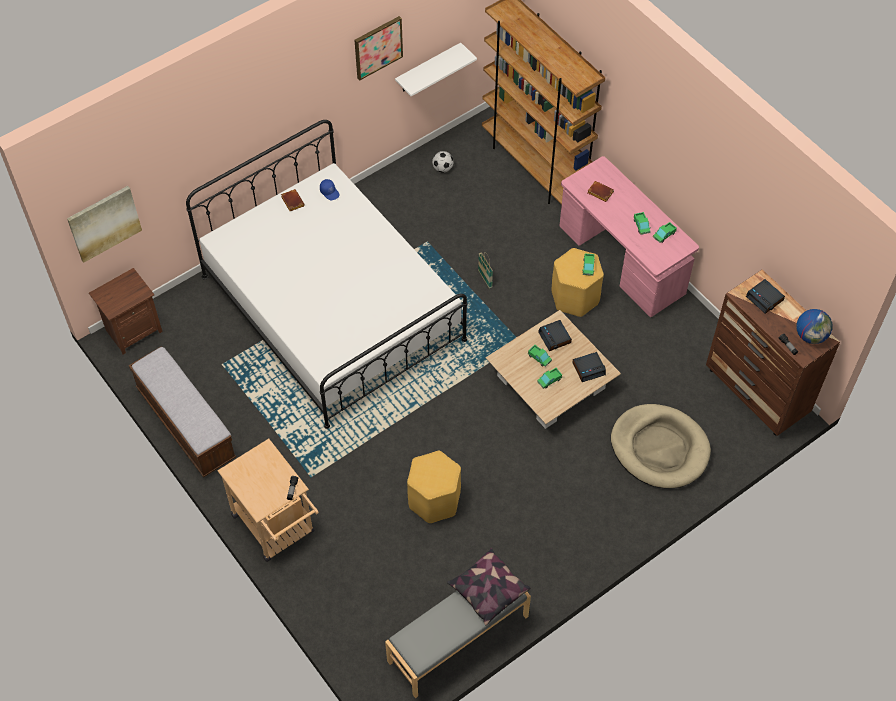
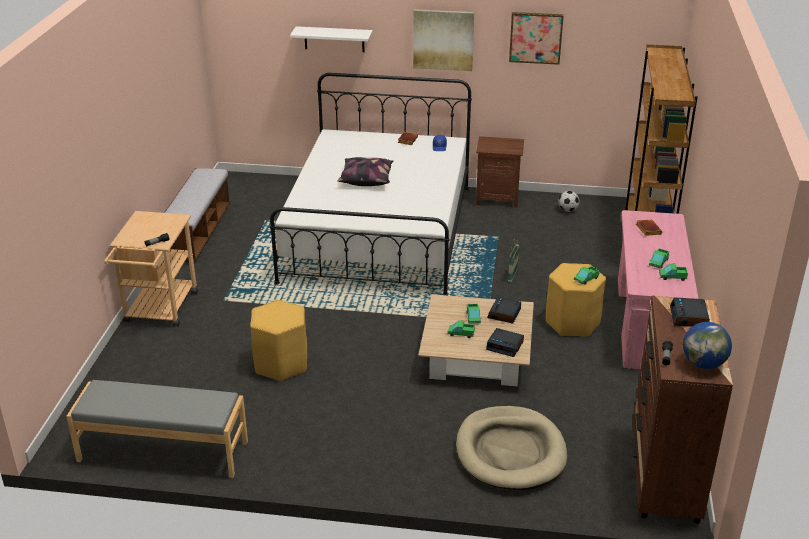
camera: 45 degrees right, 25 degrees down
picture [67,186,142,263] -> picture moved to [413,9,474,71]
brown nightstand [89,268,163,354] -> brown nightstand moved to [476,136,524,208]
white shelf [395,43,477,96] -> white shelf moved to [290,26,373,52]
pillow [447,548,531,625] -> pillow moved to [338,157,393,186]

